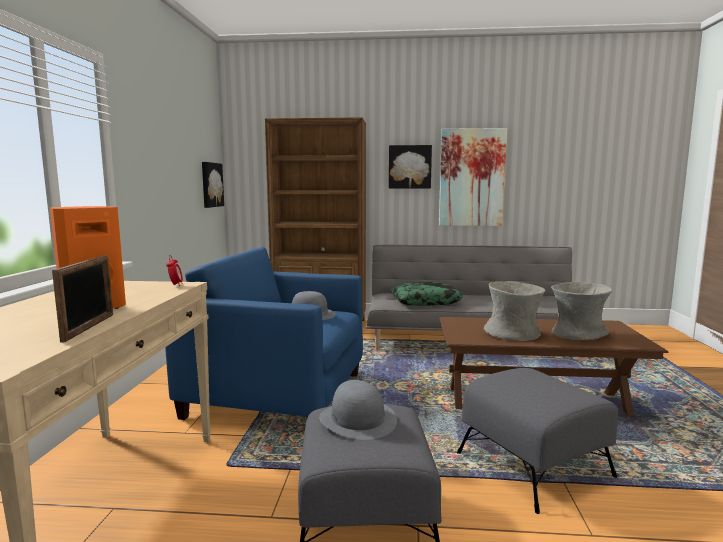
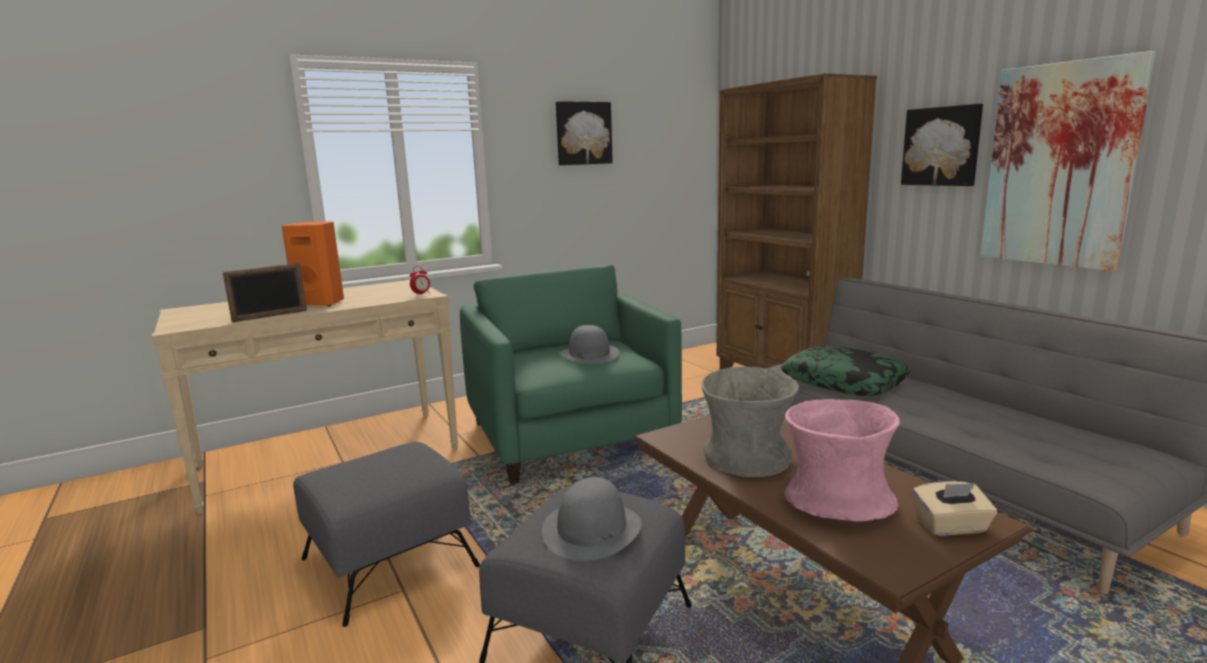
camera: 55 degrees right, 5 degrees up
blue armchair [165,247,363,420] -> green armchair [460,264,682,484]
picture [202,162,224,208] -> picture moved to [556,101,613,165]
grey hat [319,380,397,440] -> grey hat moved to [542,477,642,561]
grey vase [551,282,612,340] -> pink vase [785,399,900,521]
none -> beige tissue box [913,481,997,536]

